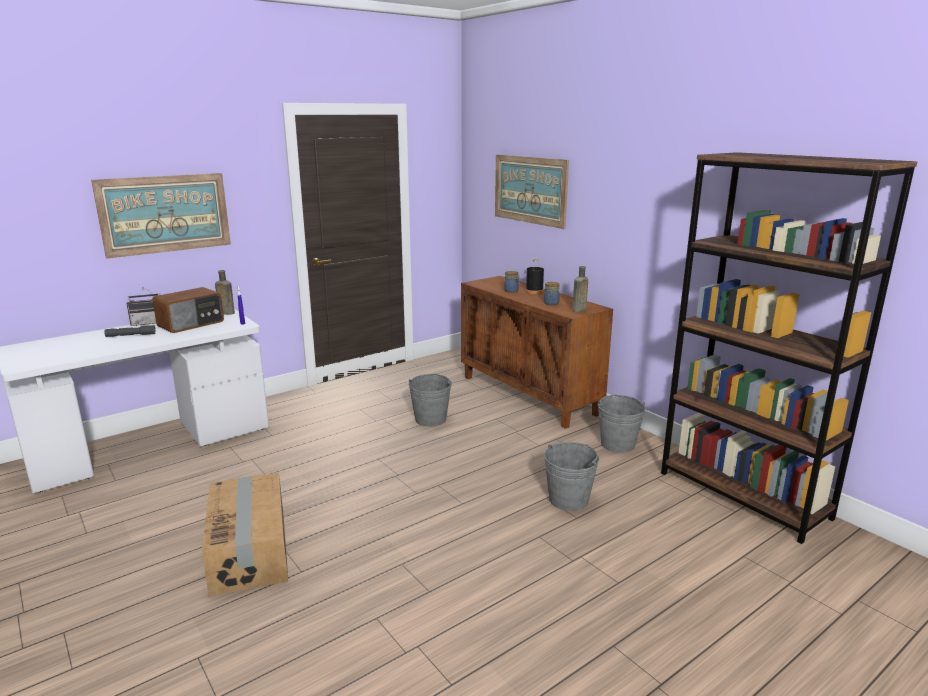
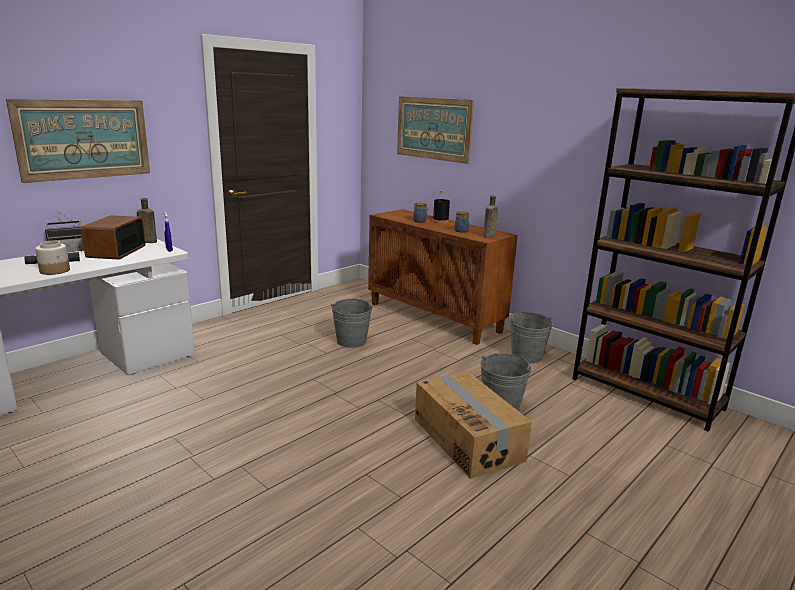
camera: 10 degrees left, 0 degrees up
radio [152,287,224,333] -> radio turned 150 degrees clockwise [81,215,146,260]
cardboard box [202,473,288,597] -> cardboard box moved to [415,371,532,479]
none -> jar [35,241,70,275]

